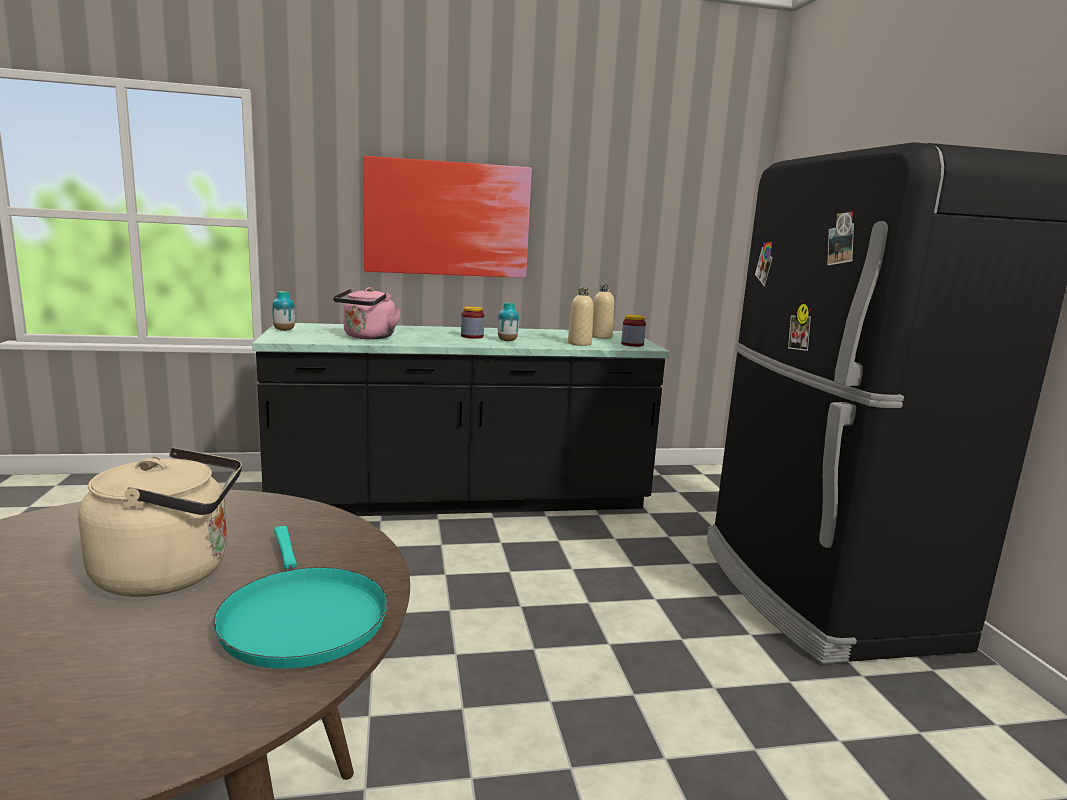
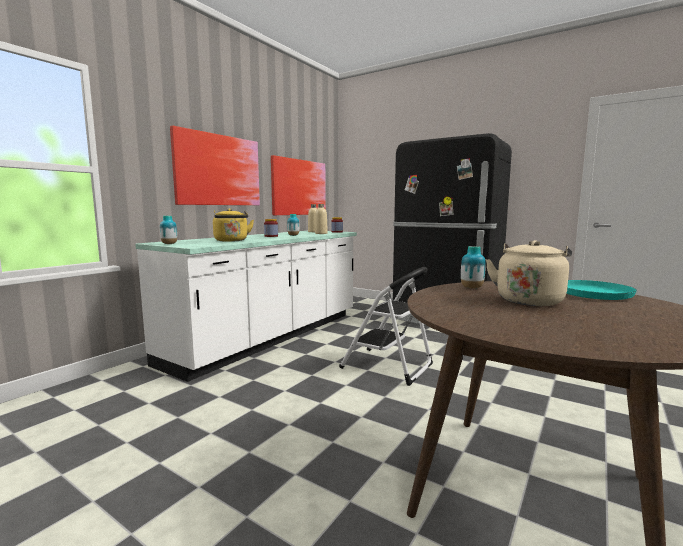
camera: 45 degrees left, 5 degrees down
black counter [252,323,670,516] -> white counter [135,231,357,382]
pink kettle [333,287,401,339] -> yellow kettle [213,208,254,242]
none -> picture [271,155,326,215]
none -> step ladder [339,267,433,386]
none -> vase [461,246,486,289]

